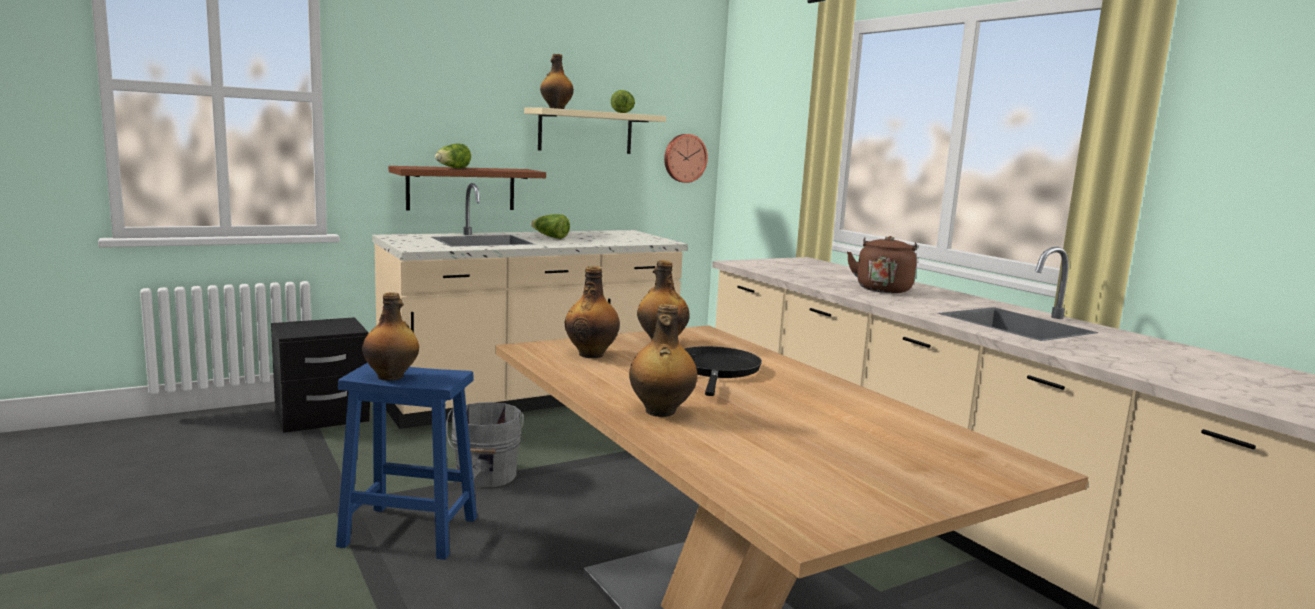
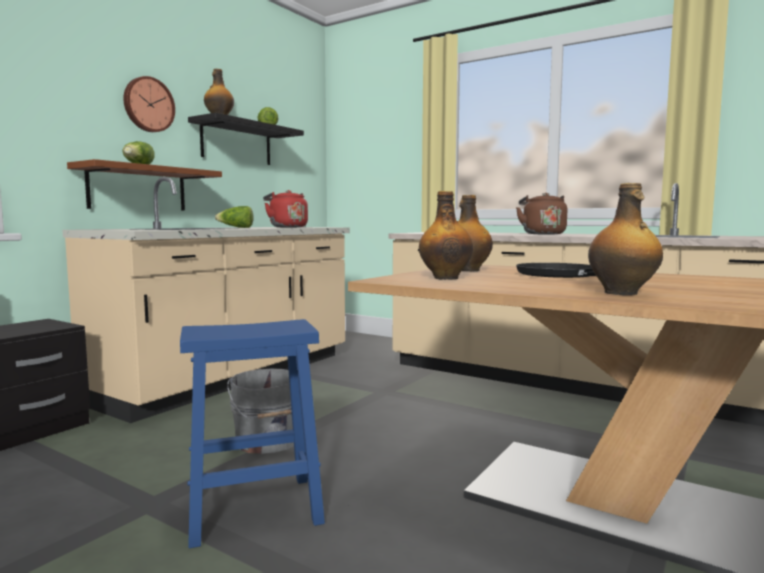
camera: 25 degrees left, 5 degrees down
bottle [362,292,419,381] -> none
beige shelf [524,108,666,154] -> black shelf [188,113,304,165]
wall clock [664,134,708,183] -> wall clock moved to [123,76,175,132]
none -> red kettle [263,190,308,227]

